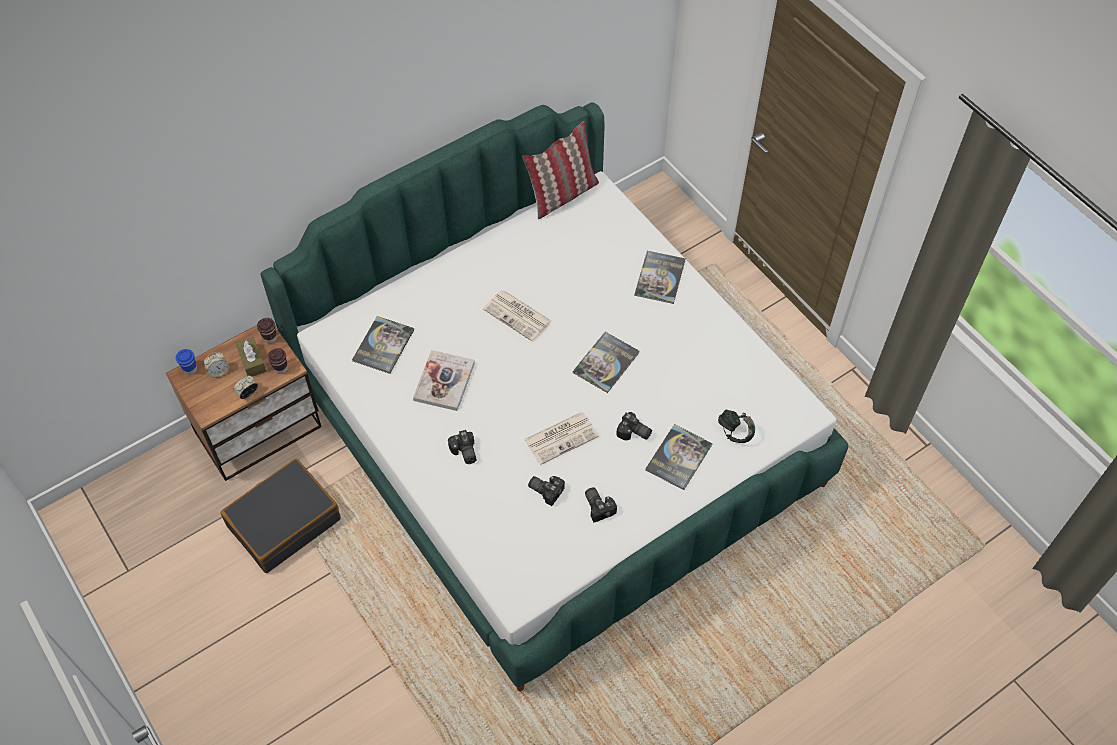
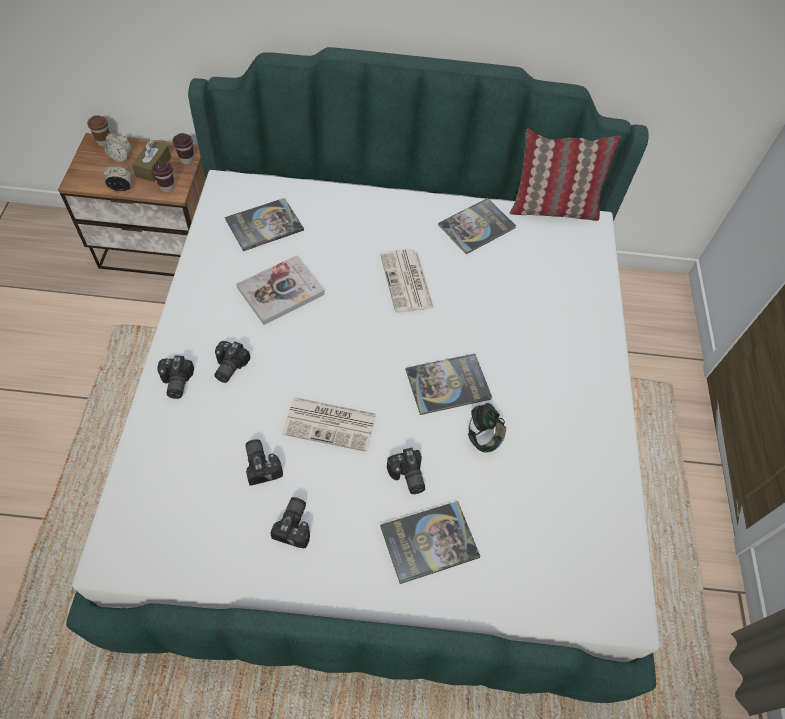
camera: 35 degrees right, 0 degrees up
blue cup [176,349,197,375] -> brown cup [87,115,110,147]
black suitcase [221,458,341,573] -> none
book [634,251,685,304] -> book moved to [438,198,516,254]
headphones [718,409,755,443] -> headphones moved to [468,403,506,453]
none -> camera [157,356,194,399]

